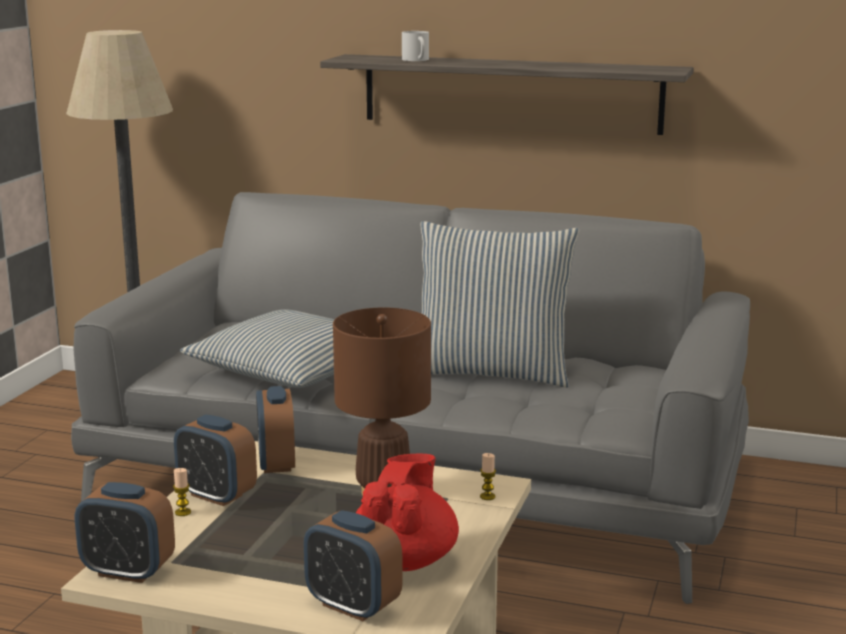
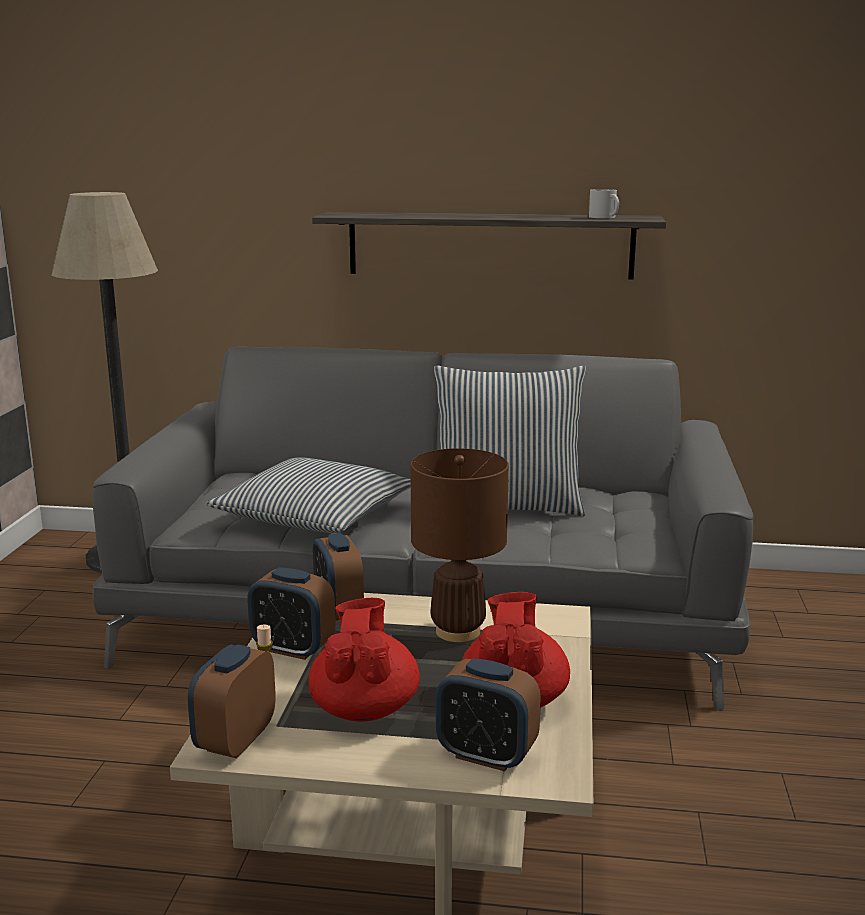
camera: 10 degrees left, 0 degrees up
alarm clock [75,482,175,583] -> alarm clock turned 105 degrees clockwise [188,645,276,758]
white mug [402,31,429,61] -> white mug moved to [589,189,619,218]
candle [480,453,496,500] -> none
none -> red teapot [308,598,420,722]

